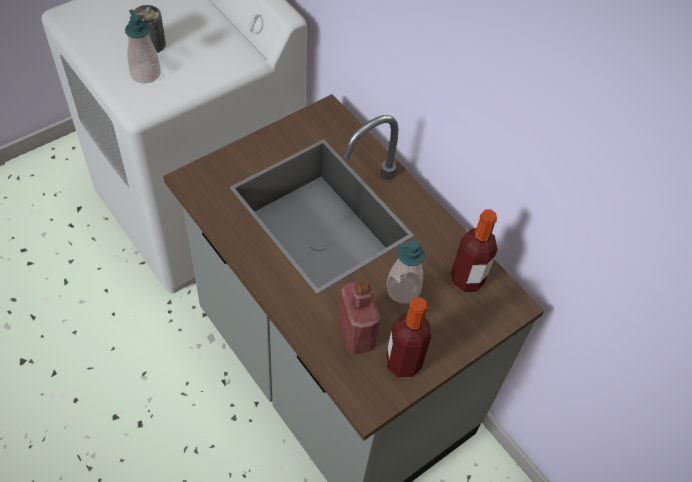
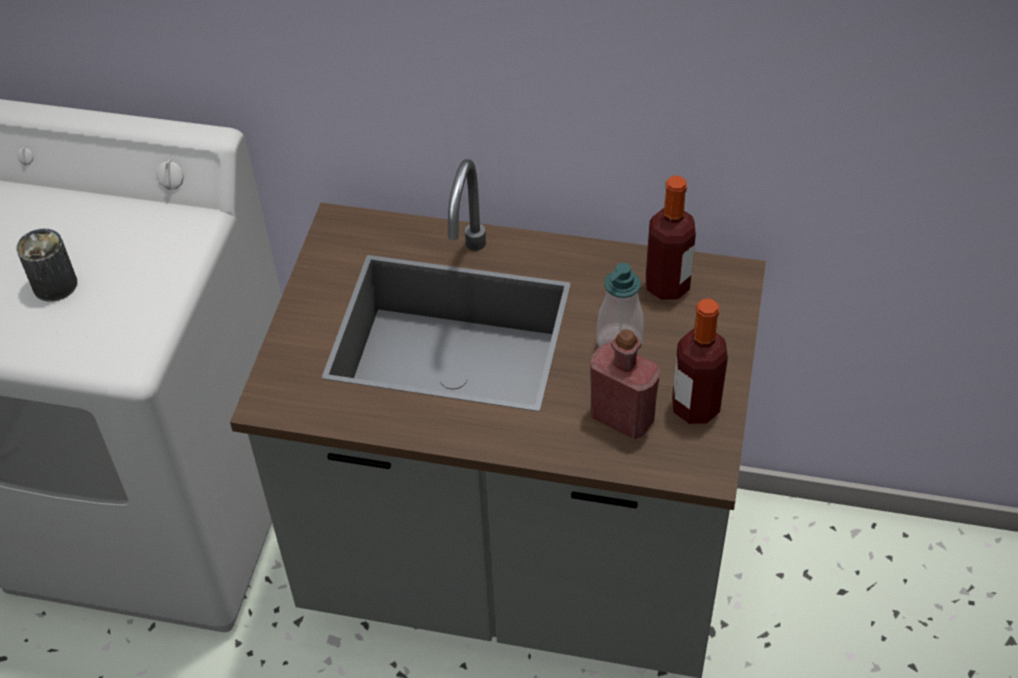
camera: 35 degrees left, 5 degrees down
soap dispenser [125,9,161,83] -> none

